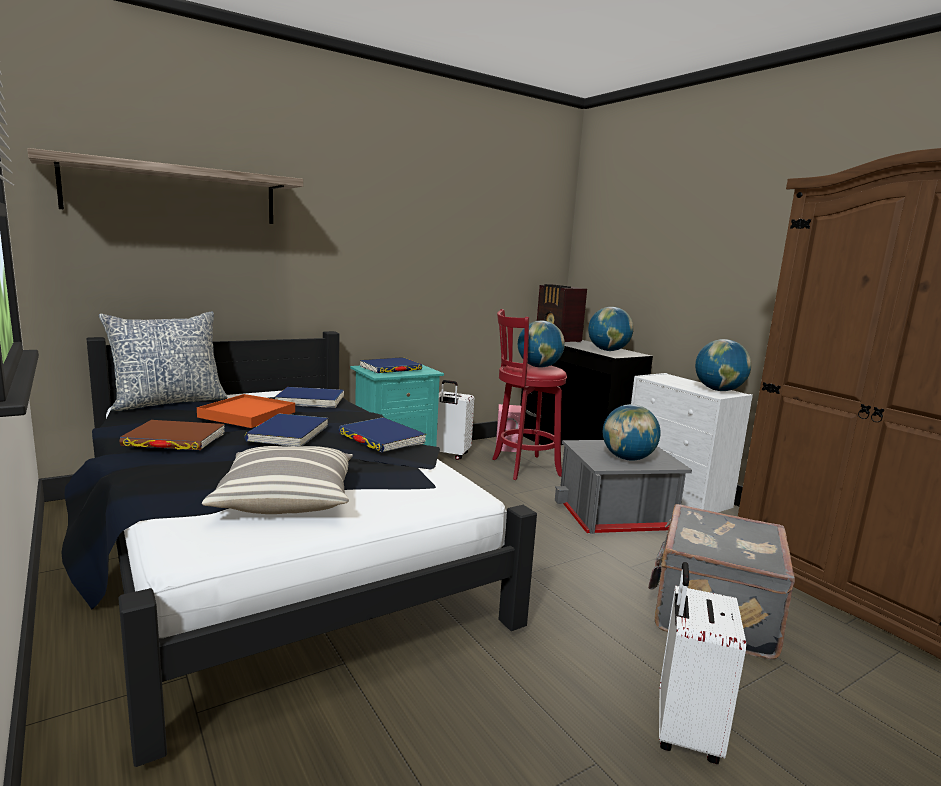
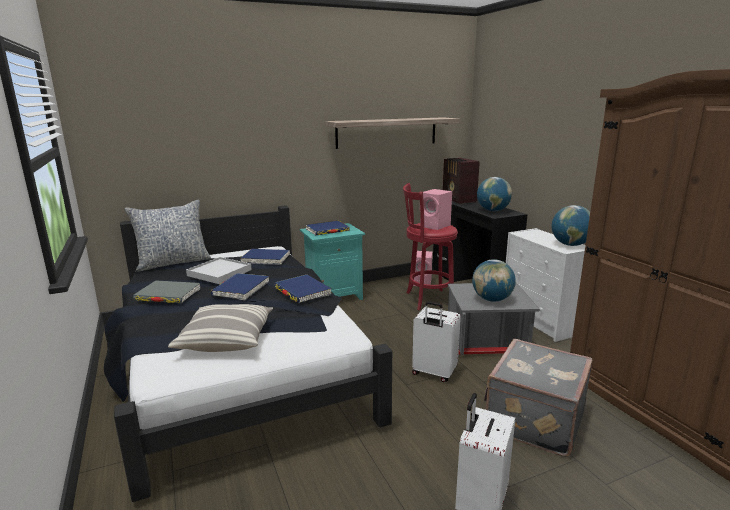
camera: 10 degrees right, 5 degrees up
shelf [27,148,303,224] -> shelf moved to [325,117,460,149]
brown book [119,420,225,450] -> grey book [133,280,200,303]
orange tray [197,394,295,428] -> white tray [186,257,252,284]
white suitcase [436,380,474,460] -> white suitcase moved to [412,301,461,382]
globe [518,321,565,367] -> pink speaker [420,189,452,230]

